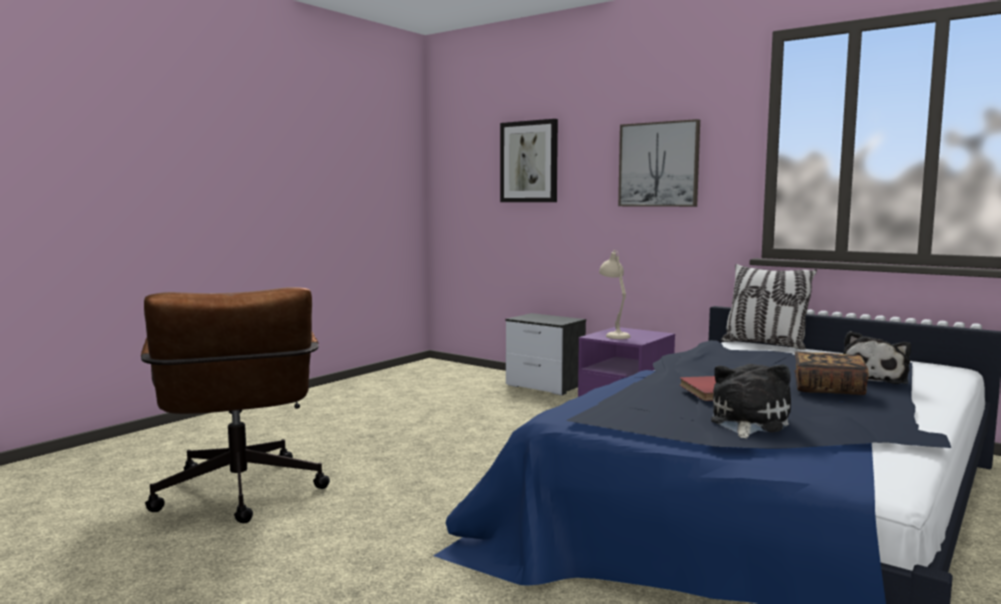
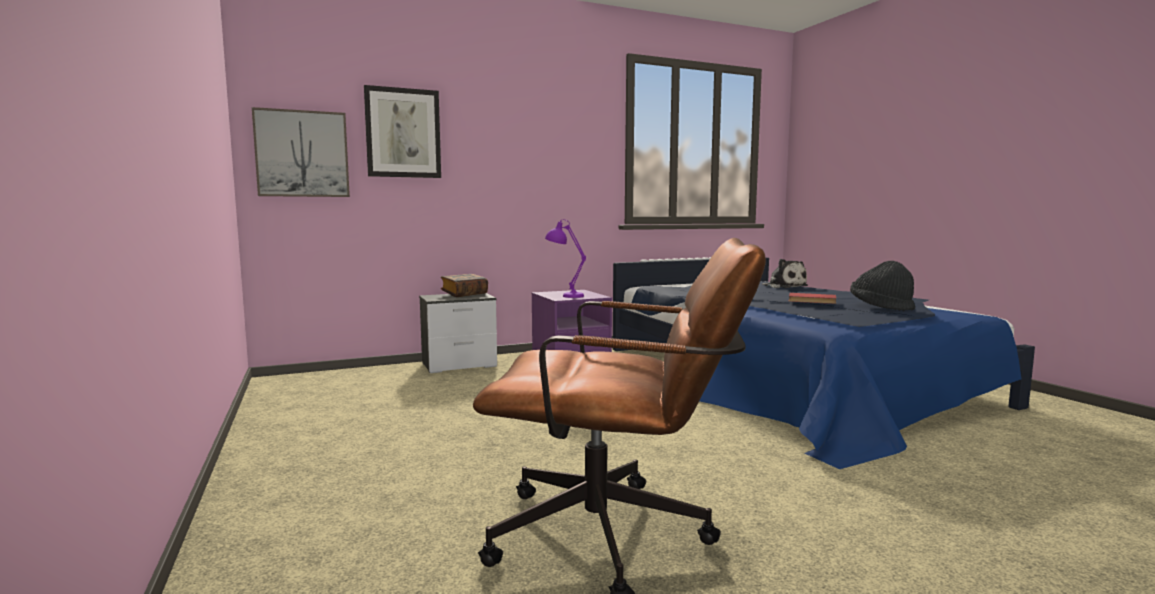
camera: 60 degrees left, 0 degrees up
beige table lamp [599,250,630,339] -> purple table lamp [545,219,586,298]
picture [618,119,700,207] -> picture moved to [252,107,350,197]
plush toy [711,364,791,439] -> black hat [850,261,915,311]
pillow [721,264,817,350] -> none
book [795,351,869,395] -> book moved to [441,274,488,297]

